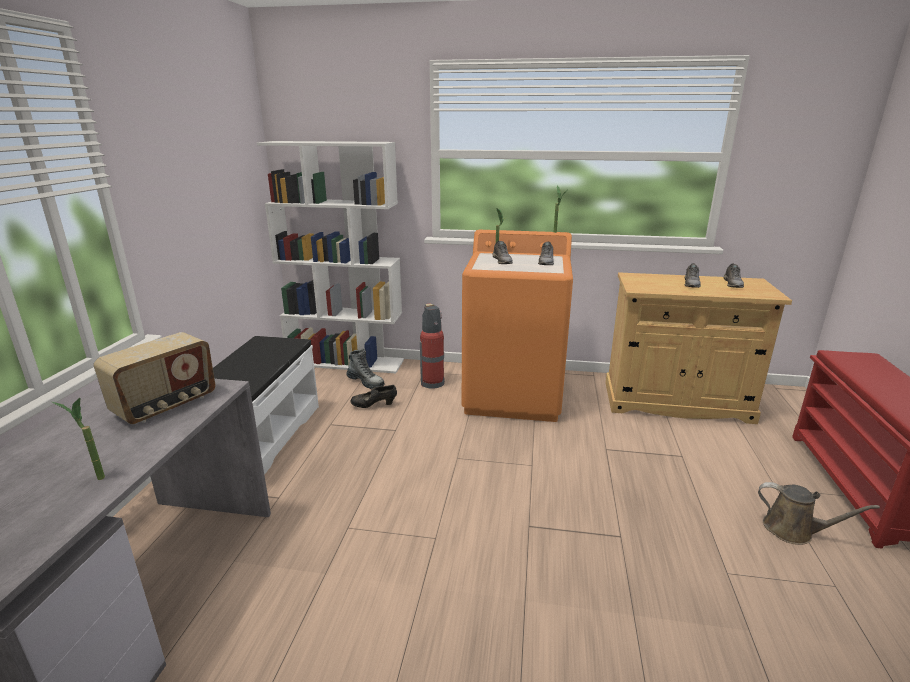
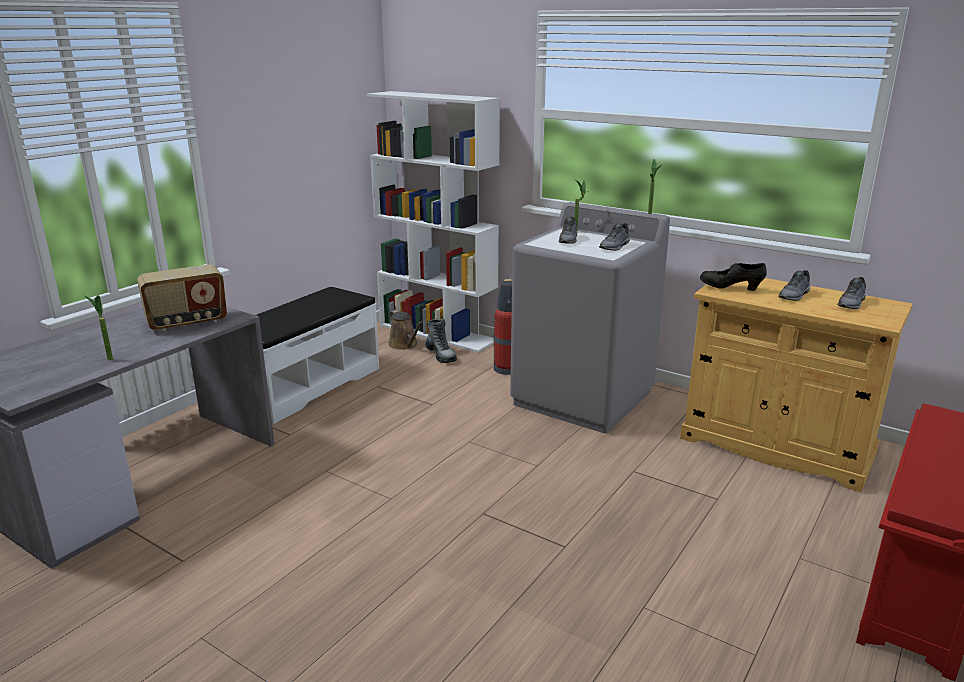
camera: 25 degrees right, 0 degrees up
black shoe [350,385,397,408] -> black shoe moved to [700,263,767,291]
orange washing machine [462,230,573,422] -> grey washing machine [510,202,670,433]
brown watering can [758,482,880,545] -> brown watering can moved to [388,310,423,350]

